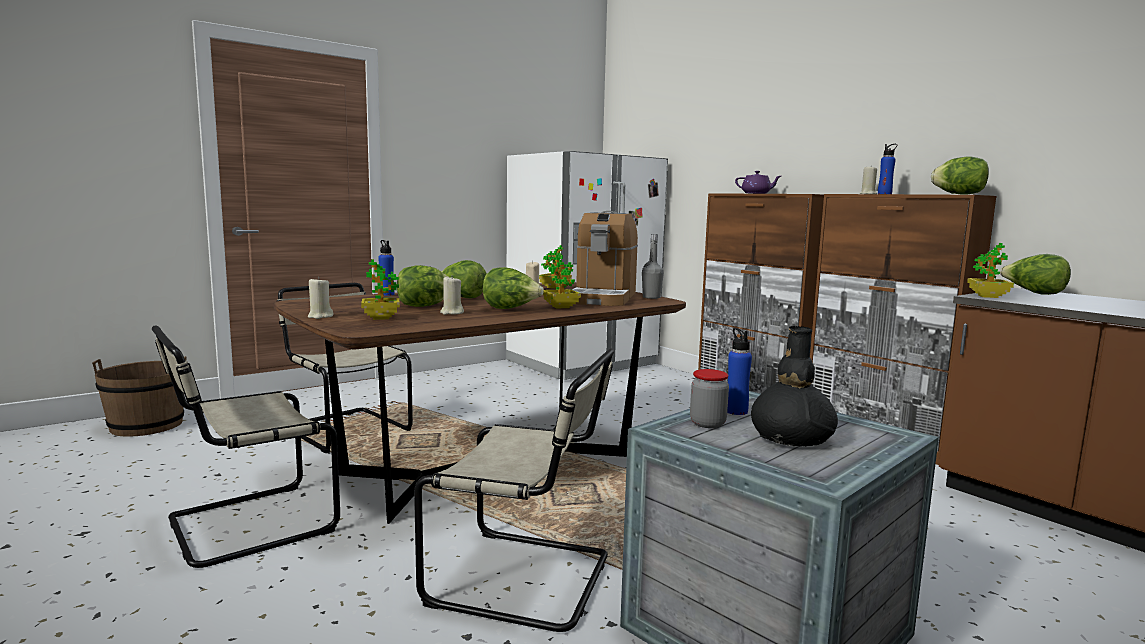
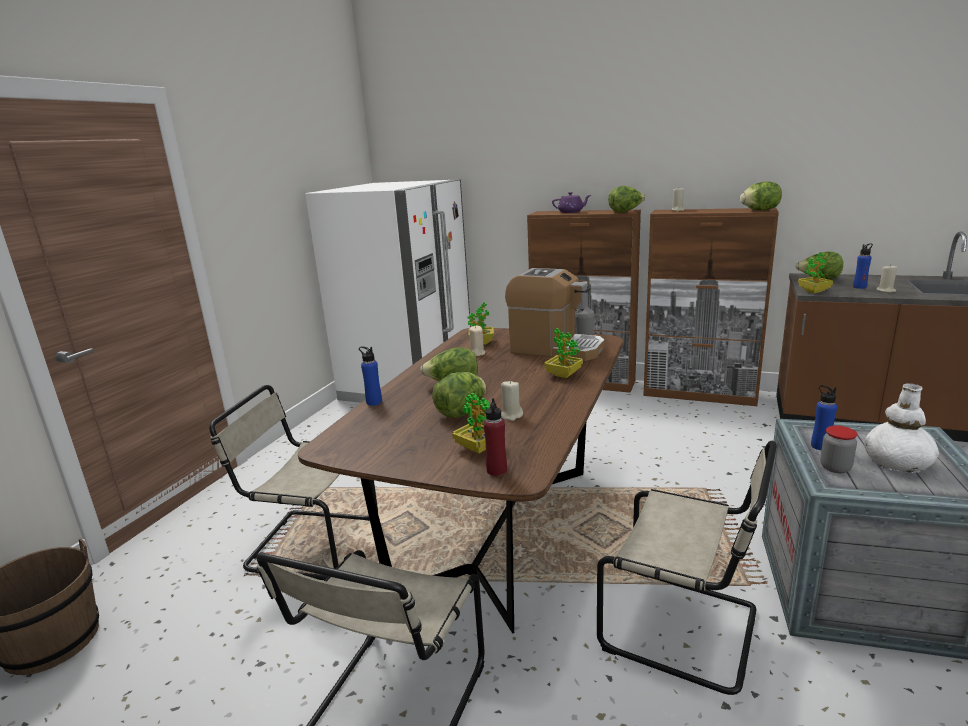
camera: 30 degrees left, 10 degrees up
beige candle [308,277,334,319] -> beige candle moved to [877,264,897,293]
beige chair [414,348,614,632] -> beige chair turned 45 degrees clockwise [597,441,777,695]
lettuce [483,267,544,309] -> lettuce moved to [608,186,646,212]
coffee machine [572,211,638,306] -> coffee machine turned 45 degrees counterclockwise [505,268,605,361]
black vase [751,326,838,446] -> white vase [864,383,939,473]
blue bottle [878,144,898,194] -> blue bottle moved to [853,244,873,289]
none -> red bottle [484,398,507,476]

